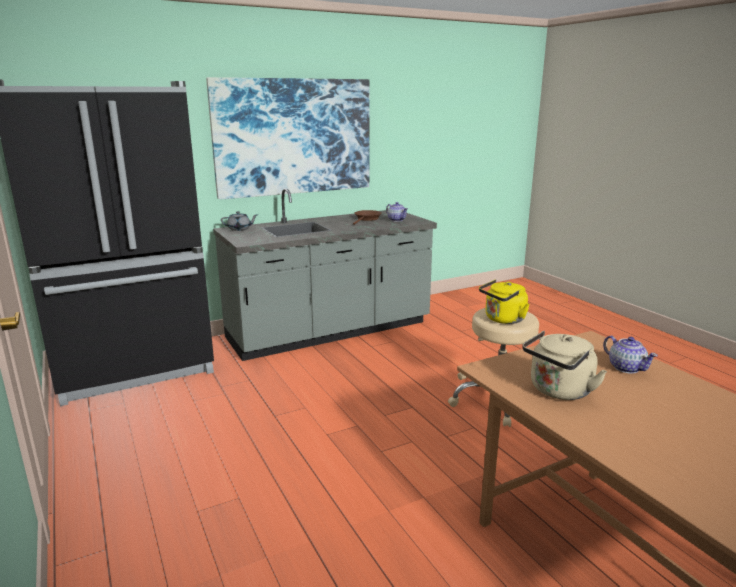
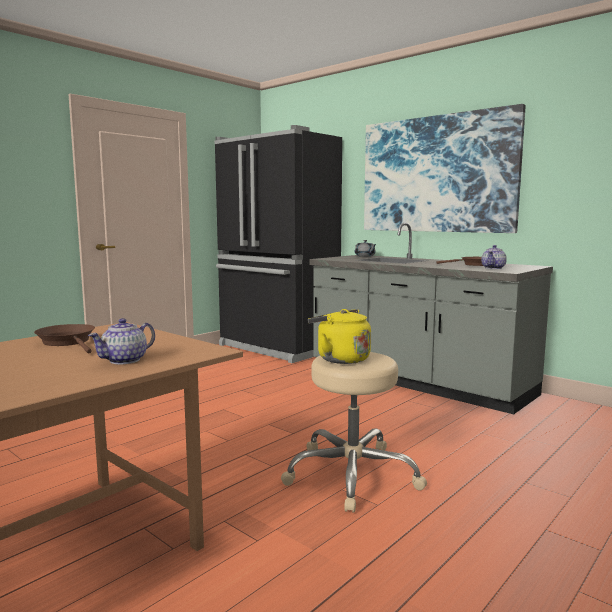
camera: 70 degrees right, 10 degrees down
beige kettle [523,331,607,400] -> brown frying pan [34,324,95,353]

